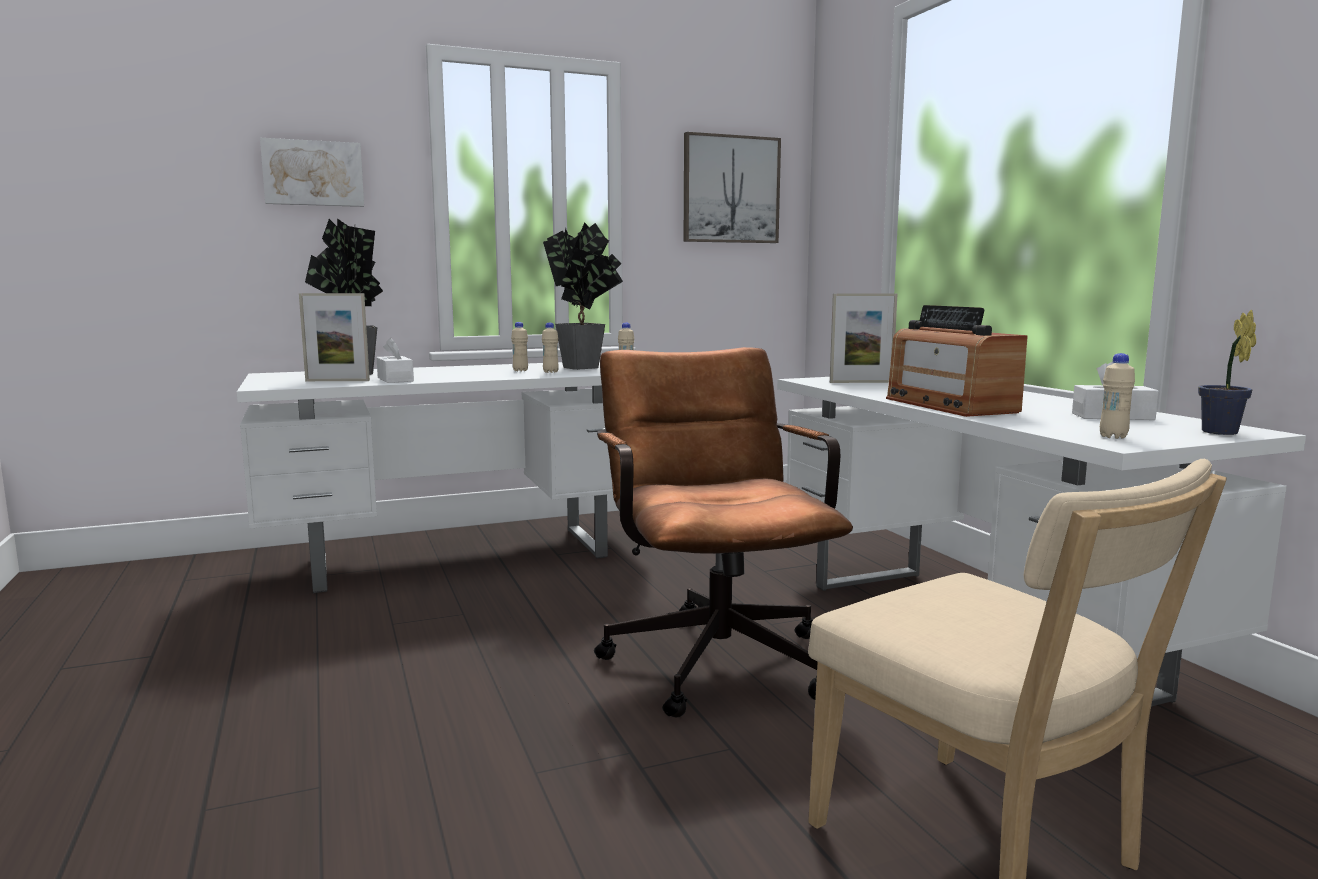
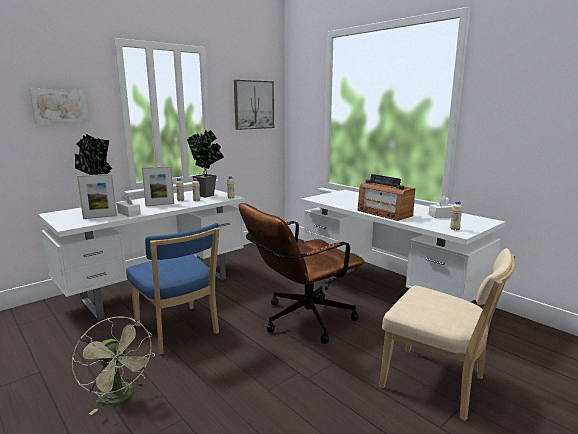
camera: 20 degrees left, 5 degrees up
brown office chair [594,347,853,718] -> brown office chair turned 90 degrees counterclockwise [239,203,365,344]
picture frame [830,293,897,383] -> picture frame moved to [142,166,174,206]
potted plant [1198,310,1256,435] -> none
none -> green fan [72,316,155,415]
none -> blue chair [126,223,219,354]

